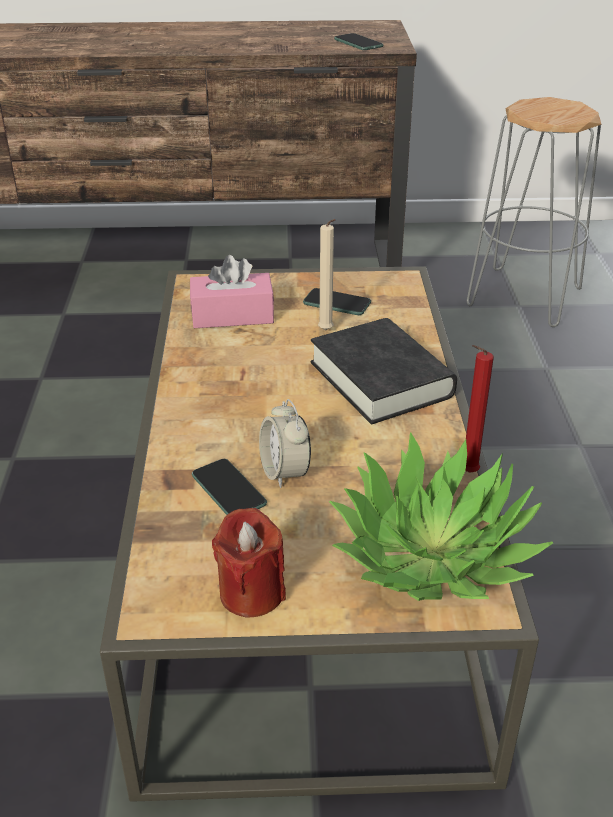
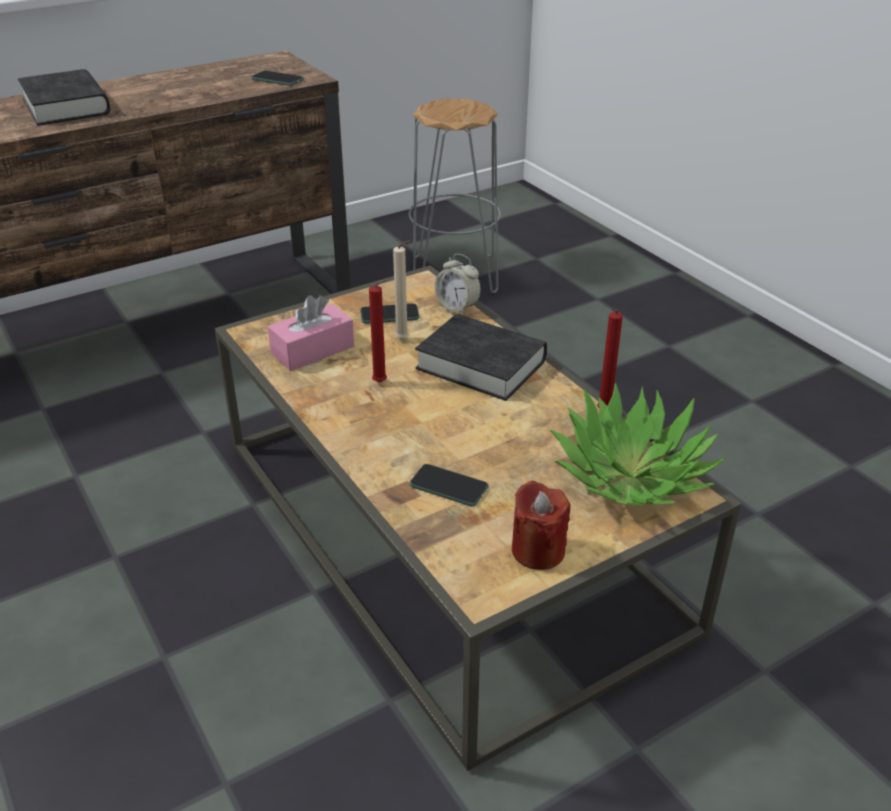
camera: 30 degrees left, 0 degrees up
alarm clock [259,399,311,488] -> alarm clock moved to [434,254,481,315]
none -> black book [18,69,110,126]
none -> red candle [369,280,387,383]

